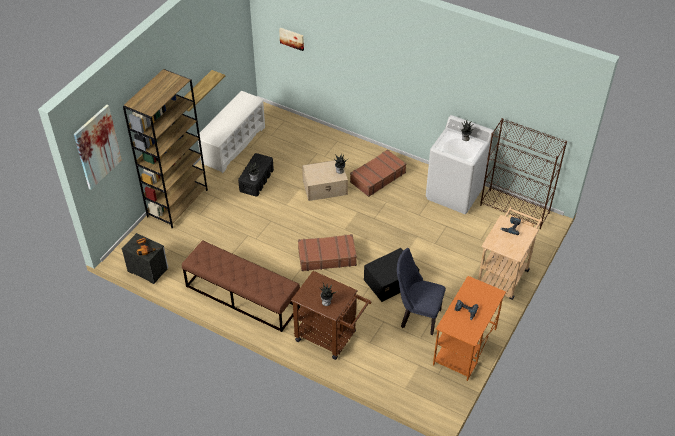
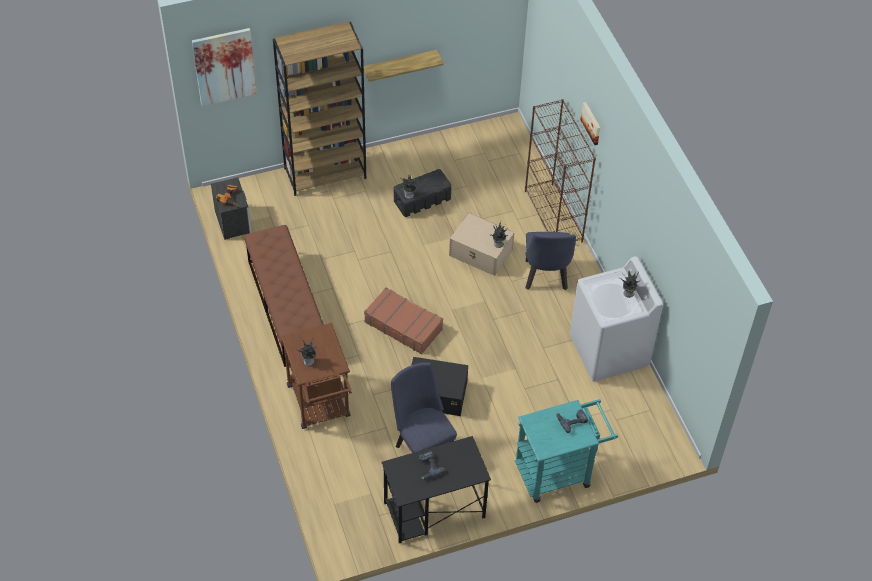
camera: 40 degrees right, 5 degrees up
white shoe rack [197,91,265,173] -> none
picture [279,28,304,51] -> picture moved to [581,102,600,145]
brown suitcase [350,149,406,197] -> blue chair [525,232,576,290]
orange desk [433,276,506,381] -> black desk [381,436,491,543]
beige cart [478,207,542,300] -> turquoise cart [515,399,618,503]
brown bookcase [480,118,567,229] -> brown bookcase moved to [525,99,596,242]

